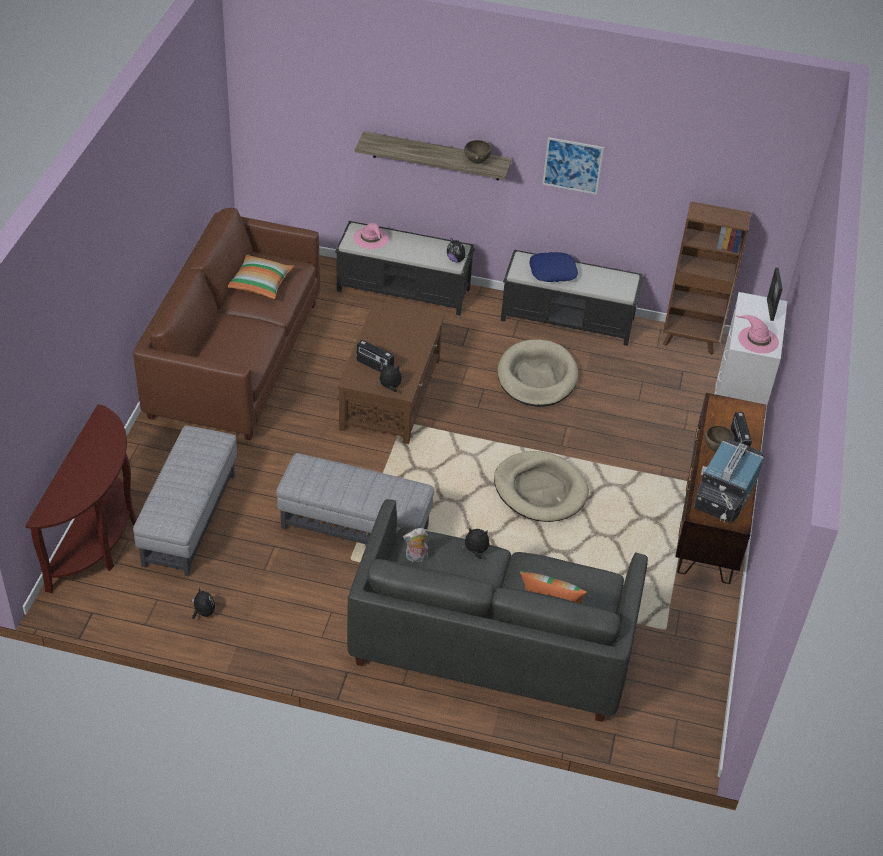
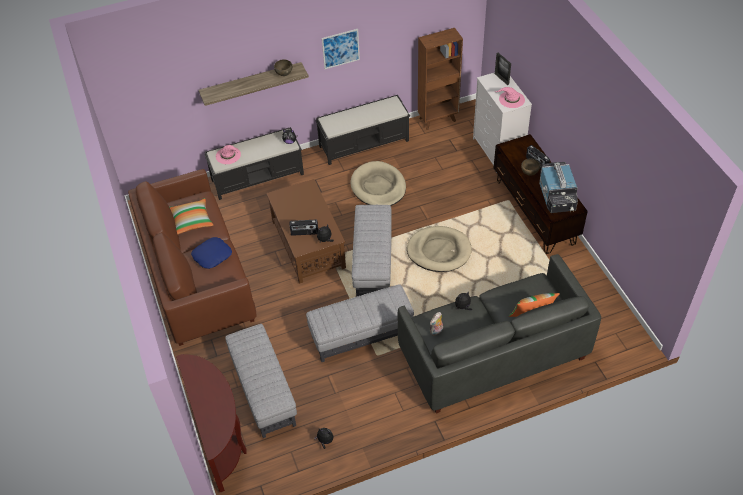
camera: 30 degrees left, 5 degrees up
blue pillow [529,252,578,282] -> blue pillow moved to [191,237,232,269]
none -> grey ottoman [352,205,392,297]

